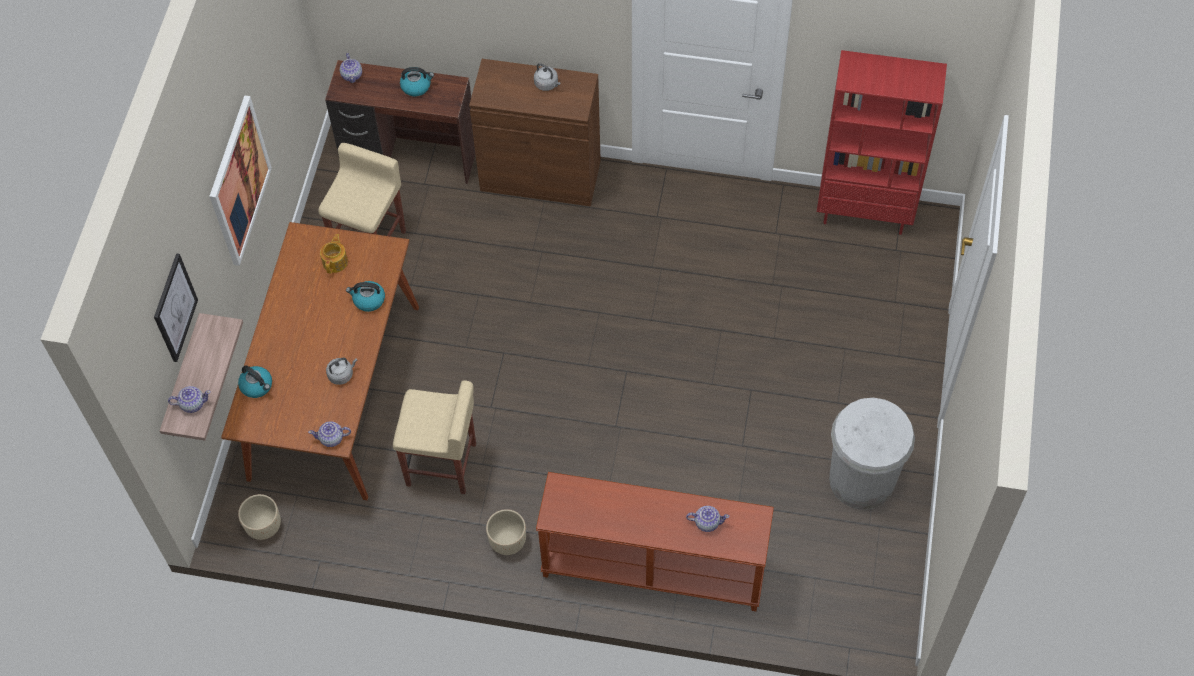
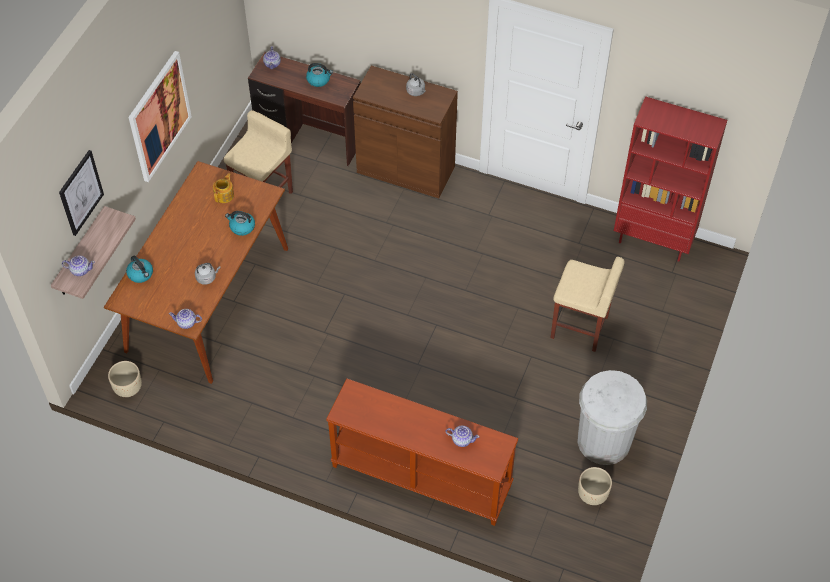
camera: 10 degrees right, 5 degrees down
beige stool [393,380,476,494] -> beige stool moved to [551,257,625,352]
beige planter [486,509,526,555] -> beige planter moved to [578,467,612,505]

